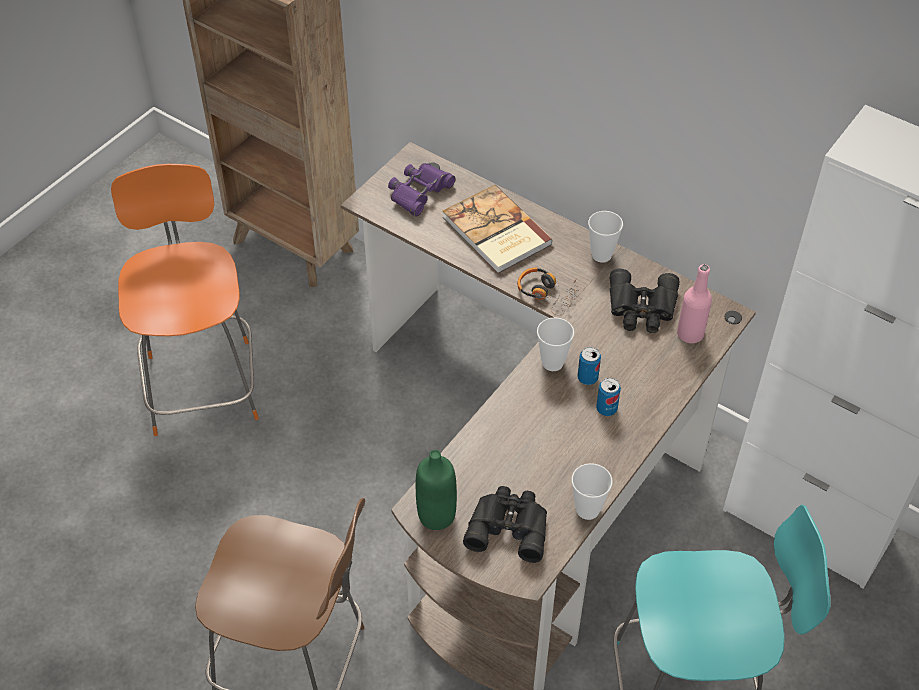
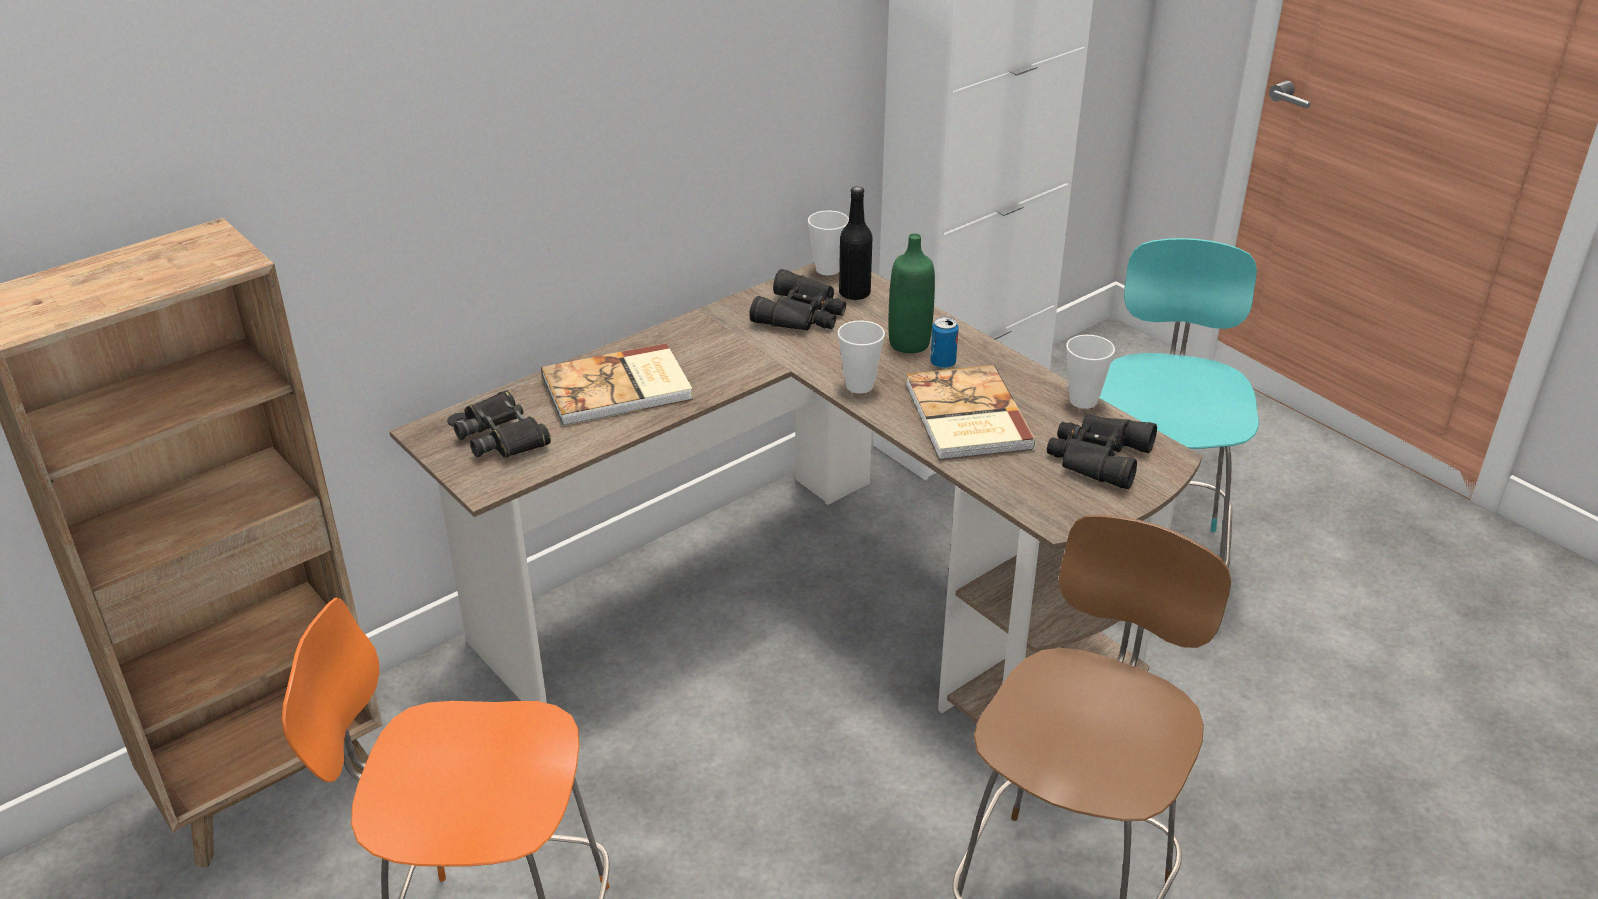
camera: 75 degrees left, 15 degrees down
purple binoculars [388,163,455,217] -> black binoculars [453,390,551,458]
green bottle [416,450,457,530] -> green bottle moved to [888,233,935,353]
headphones [517,267,580,315] -> none
can [577,347,601,385] -> none
cup [588,211,623,263] -> cup moved to [808,210,849,275]
pink bottle [677,264,712,343] -> black bottle [839,186,872,300]
none -> book [906,365,1036,461]

